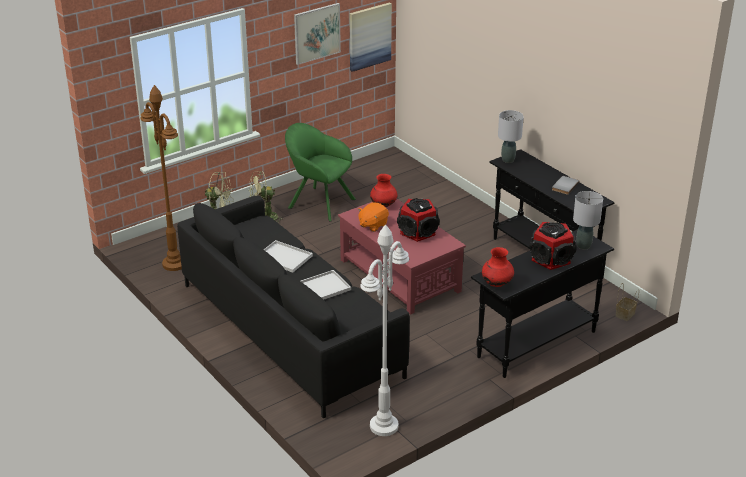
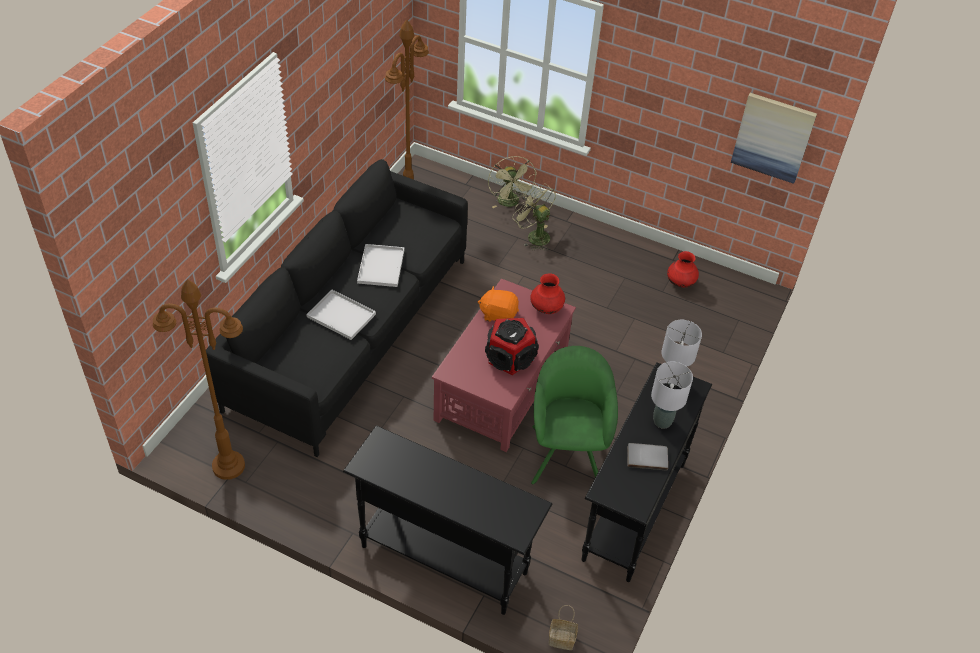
camera: 60 degrees right, 15 degrees up
green armchair [285,123,356,222] -> green armchair moved to [531,346,618,485]
picture [294,3,341,65] -> none
white floor lamp [360,224,409,436] -> brown floor lamp [153,279,245,480]
red vase [482,247,514,287] -> red vase moved to [667,251,699,288]
speaker [529,222,577,270] -> none
grey table lamp [573,191,603,249] -> grey table lamp moved to [651,362,693,429]

